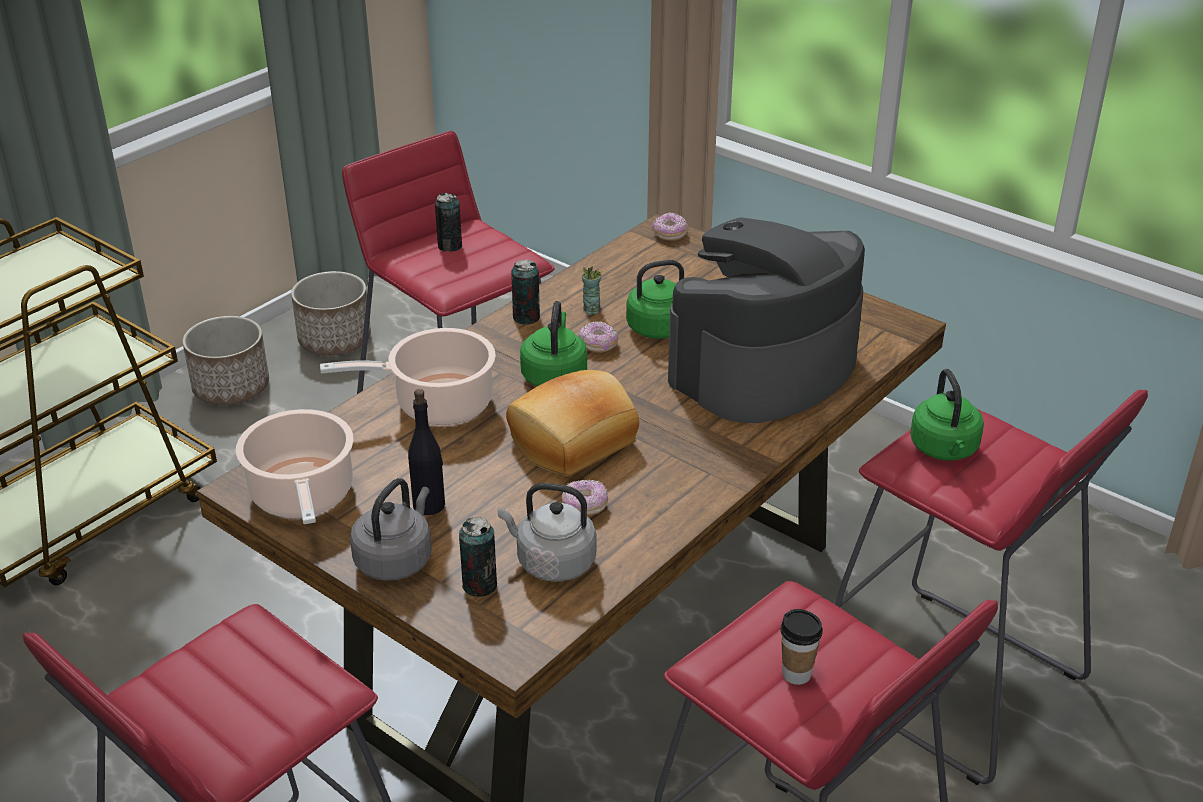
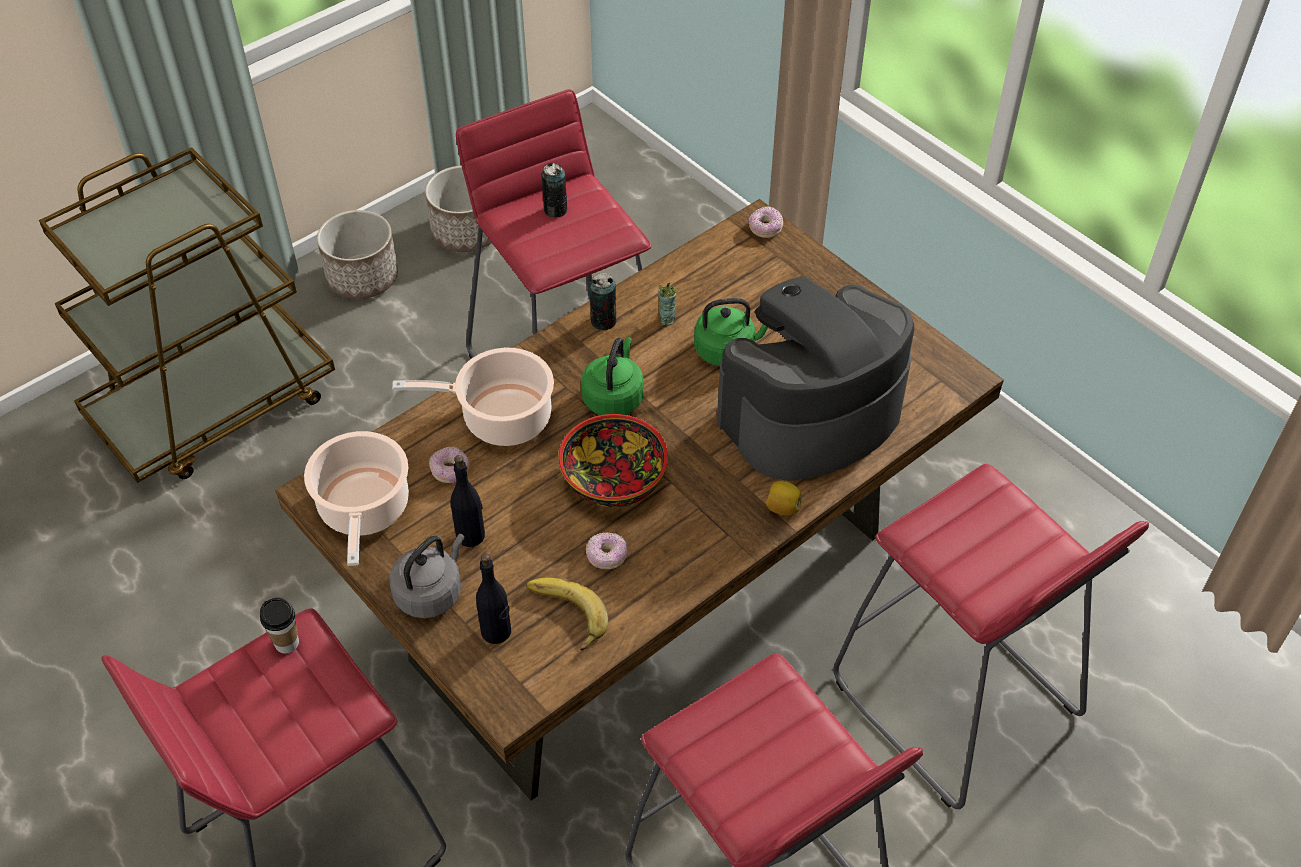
camera: 10 degrees right, 15 degrees up
can [459,517,497,597] -> black bottle [476,553,511,644]
grey kettle [498,483,596,582] -> banana [526,578,608,651]
bread [506,370,639,476] -> bowl [558,414,668,507]
donut [578,321,618,353] -> donut moved to [429,447,470,484]
cup [781,609,823,685] -> cup moved to [260,598,299,653]
green kettle [910,369,984,461] -> none
none -> lemon [766,481,801,515]

